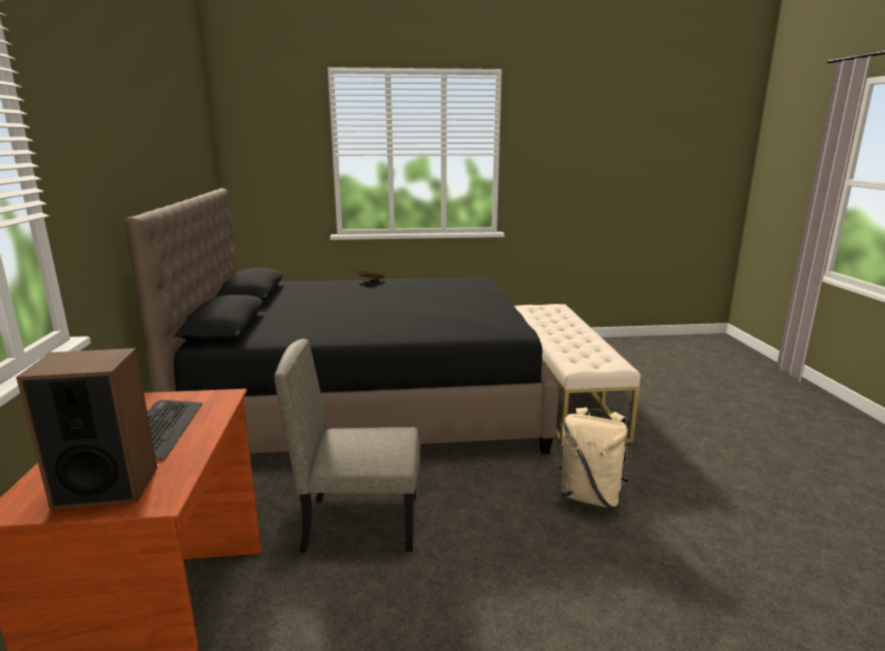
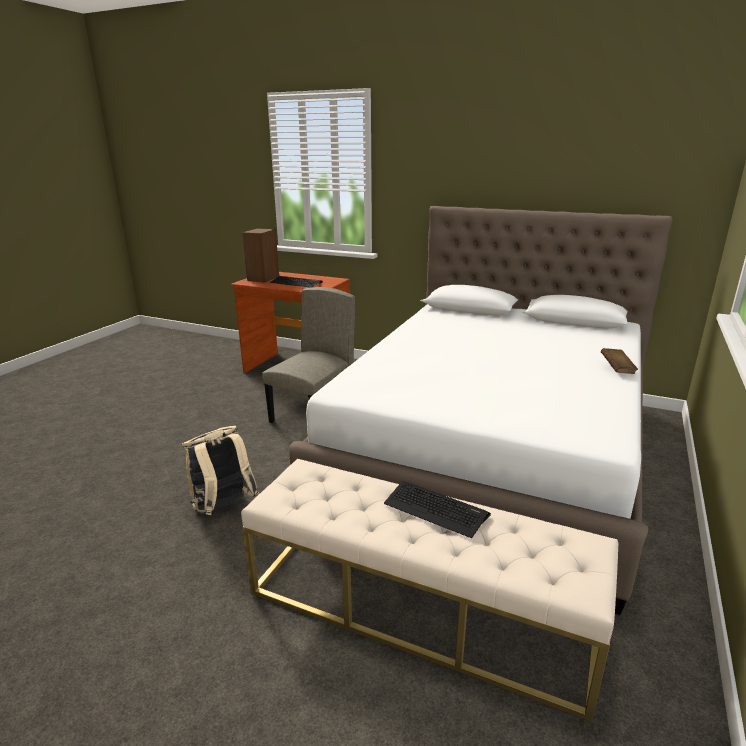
camera: 120 degrees right, 5 degrees up
black bed [125,188,559,454] -> white bed [289,206,673,615]
none -> keyboard [384,481,491,538]

